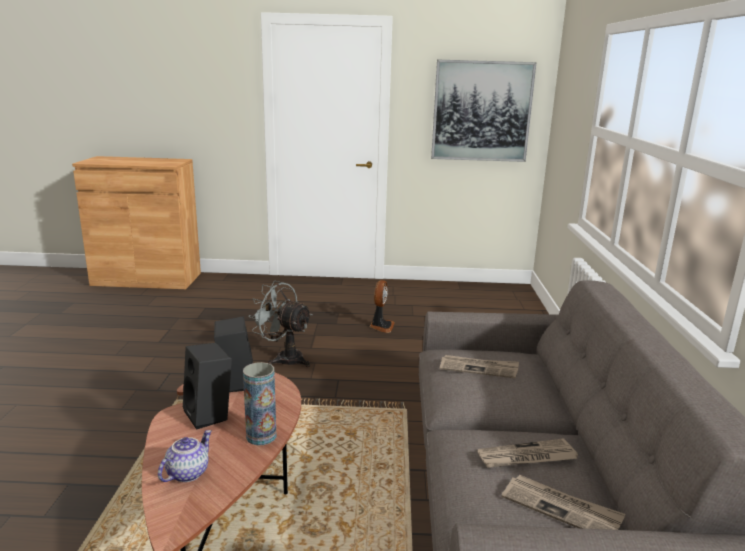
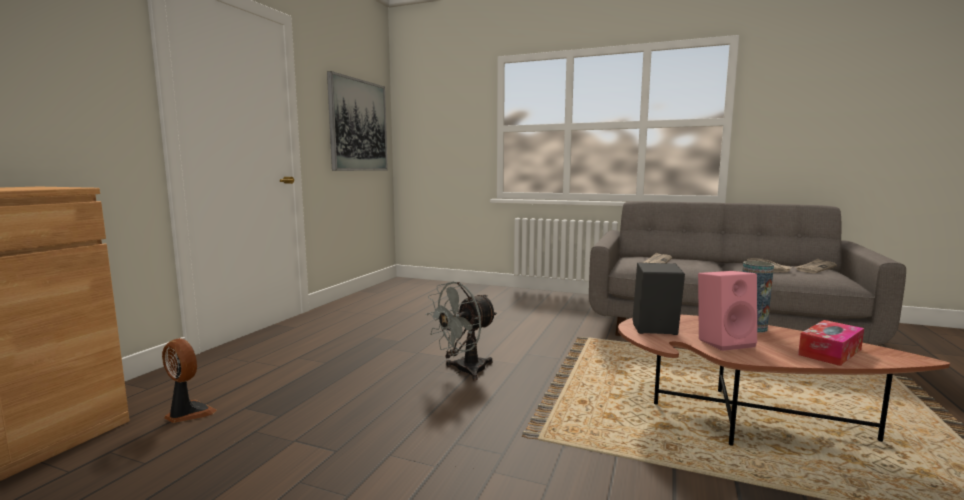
camera: 70 degrees left, 10 degrees down
teapot [158,430,212,482] -> tissue box [798,320,864,366]
black speaker [183,343,232,430] -> pink speaker [698,271,757,351]
fan [369,280,395,333] -> fan moved to [162,338,217,423]

